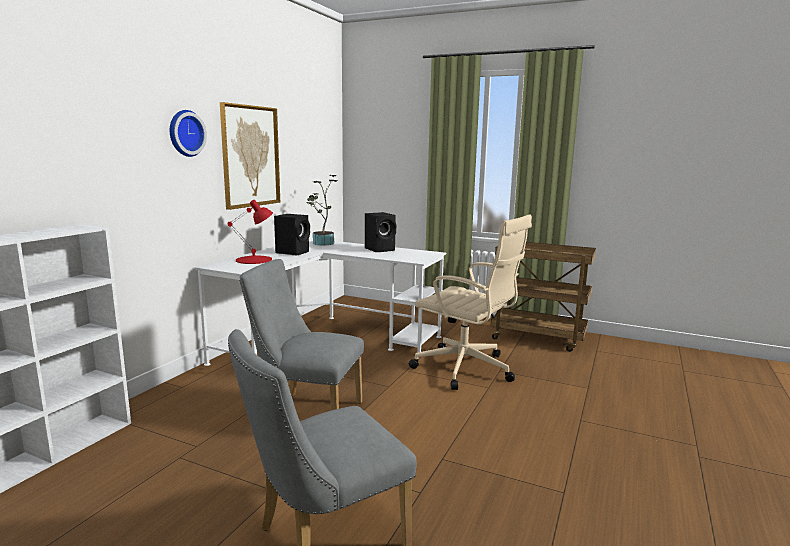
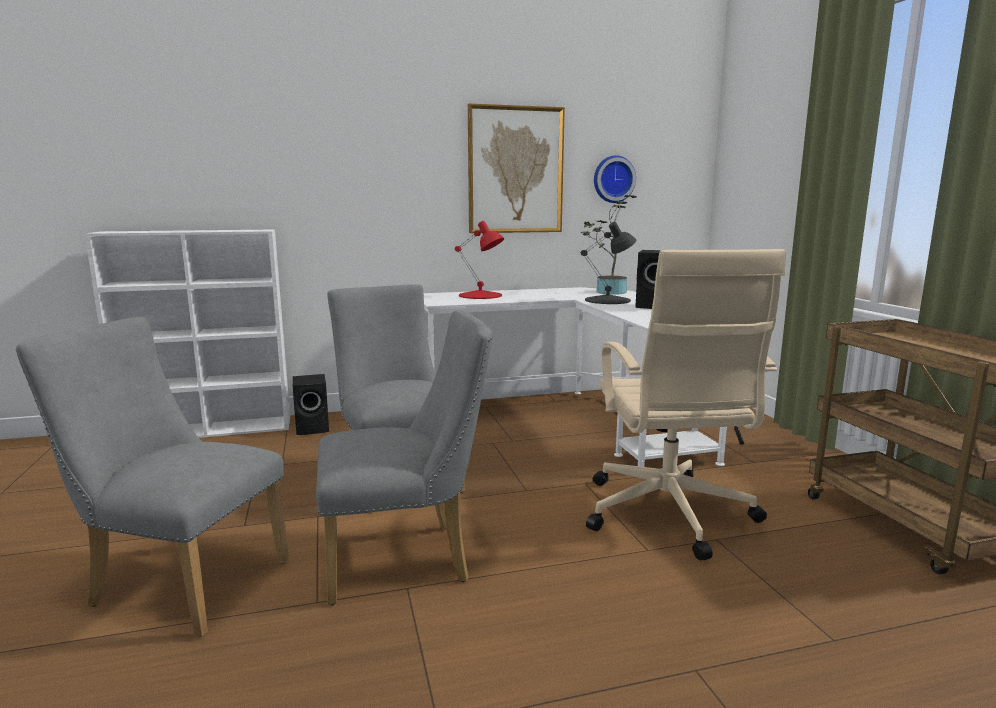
camera: 50 degrees right, 0 degrees up
wall clock [170,110,207,157] -> wall clock moved to [594,155,636,203]
black speaker [274,214,310,255] -> black speaker moved to [293,374,329,435]
none -> grey chair [316,310,493,605]
none -> black table lamp [581,222,637,304]

